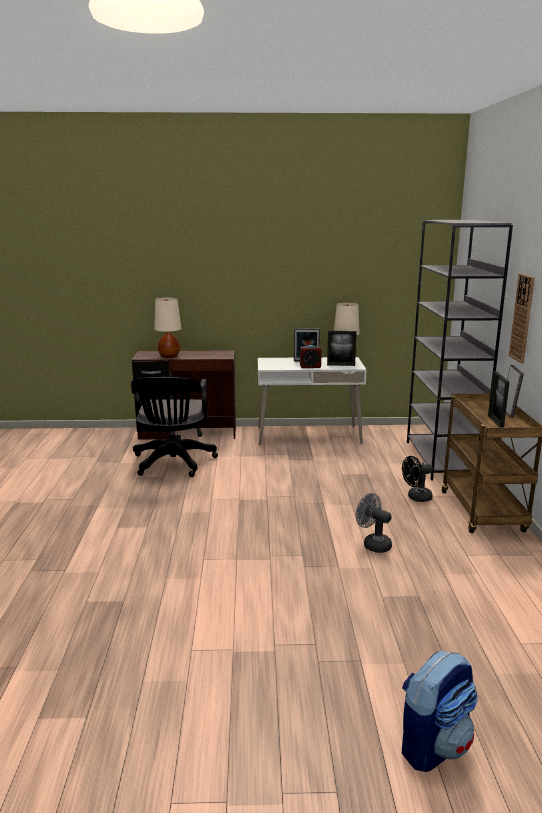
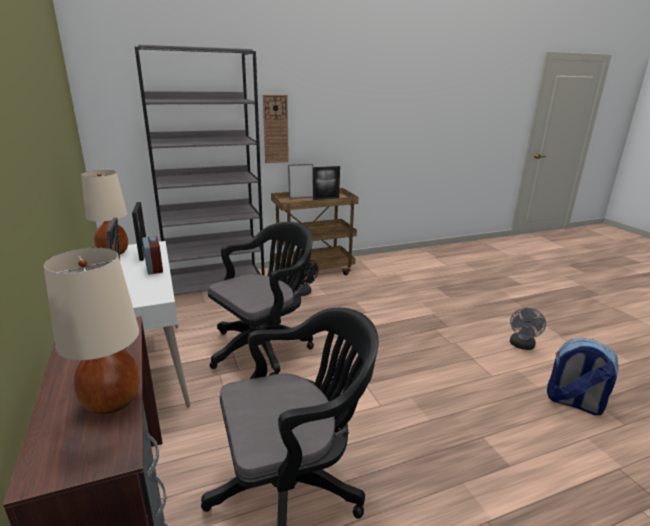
camera: 110 degrees left, 5 degrees up
grey fan [356,493,392,553] -> grey fan moved to [510,308,546,350]
backpack [402,651,478,772] -> backpack moved to [547,338,619,415]
none -> black office chair [208,222,314,376]

